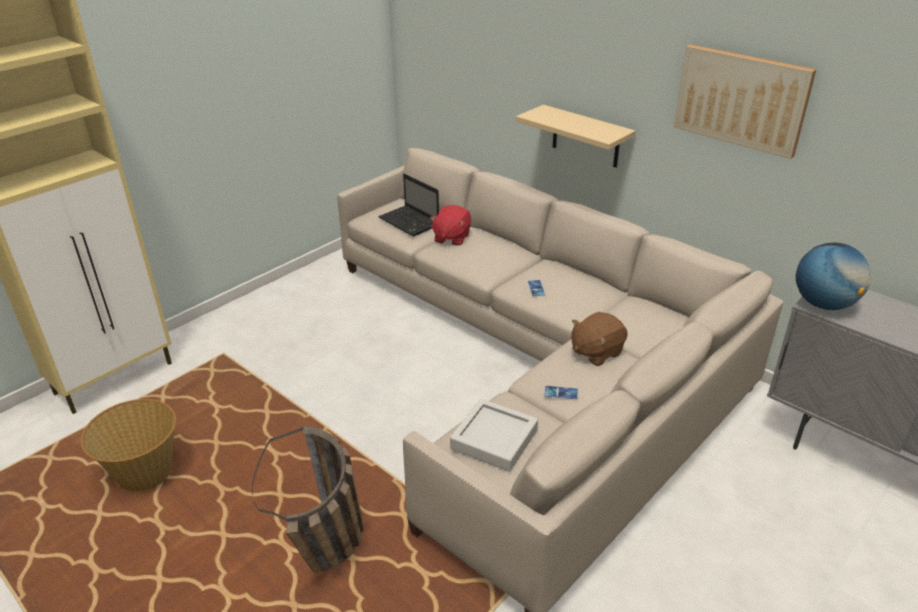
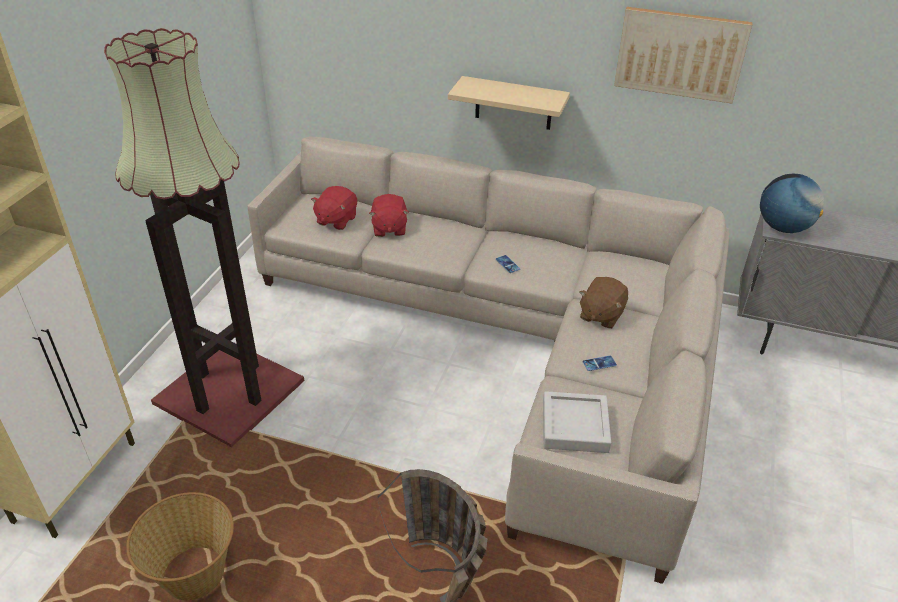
camera: 25 degrees left, 5 degrees up
laptop [378,174,439,236] -> red plush toy [311,186,357,230]
none -> floor lamp [104,28,304,447]

